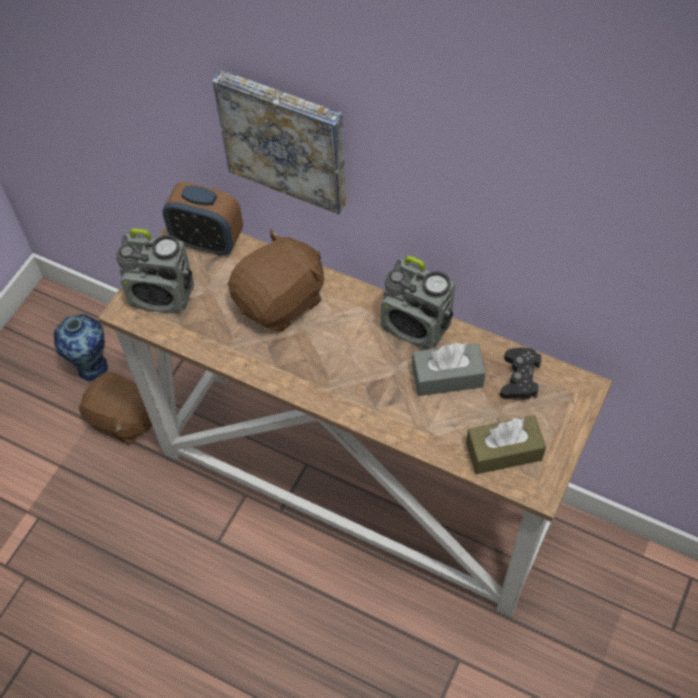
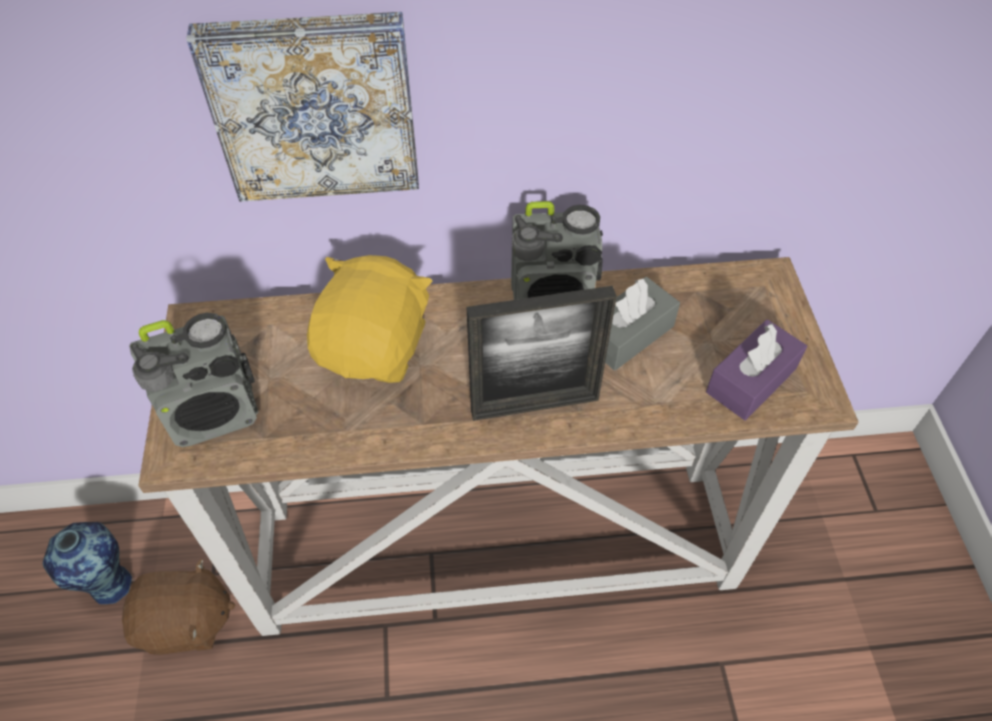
camera: 35 degrees left, 5 degrees down
alarm clock [162,182,243,256] -> none
brown plush toy [228,229,324,332] -> yellow plush toy [307,255,433,383]
brown tissue box [466,415,546,474] -> purple tissue box [706,319,807,420]
black game controller [500,347,542,399] -> none
none -> picture frame [466,286,617,421]

